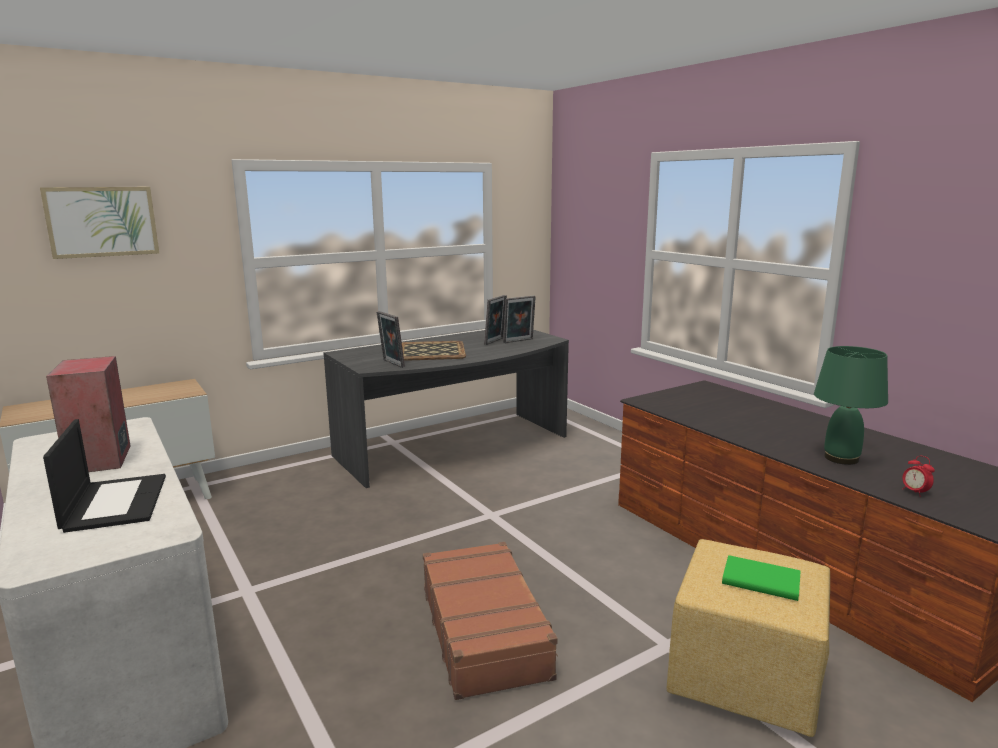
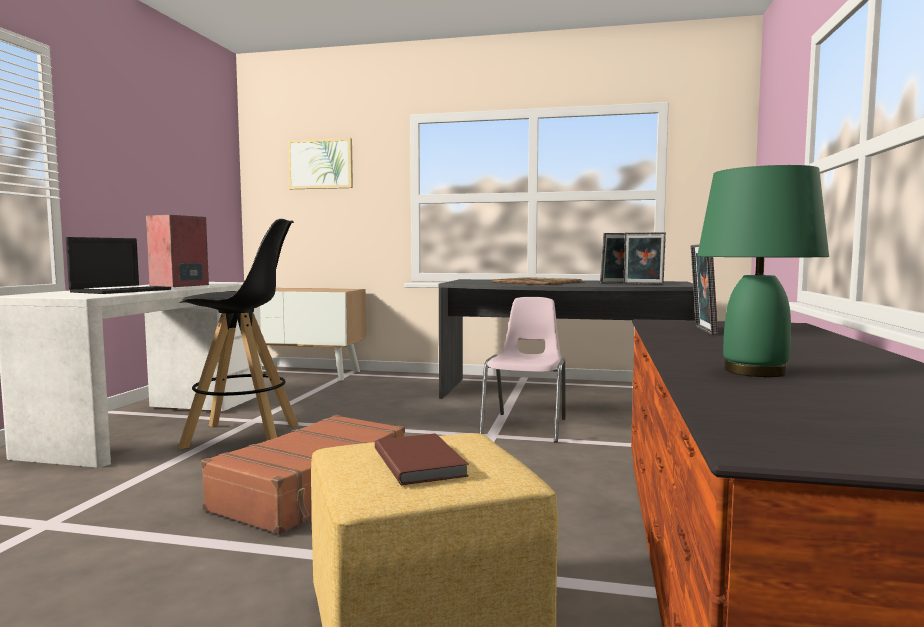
camera: 45 degrees right, 10 degrees down
picture frame [377,311,405,368] -> picture frame moved to [691,245,718,335]
green book [722,555,801,601] -> brown book [375,433,469,485]
alarm clock [902,456,935,497] -> none
none -> black stool [178,219,298,449]
none -> pink chair [479,297,566,443]

